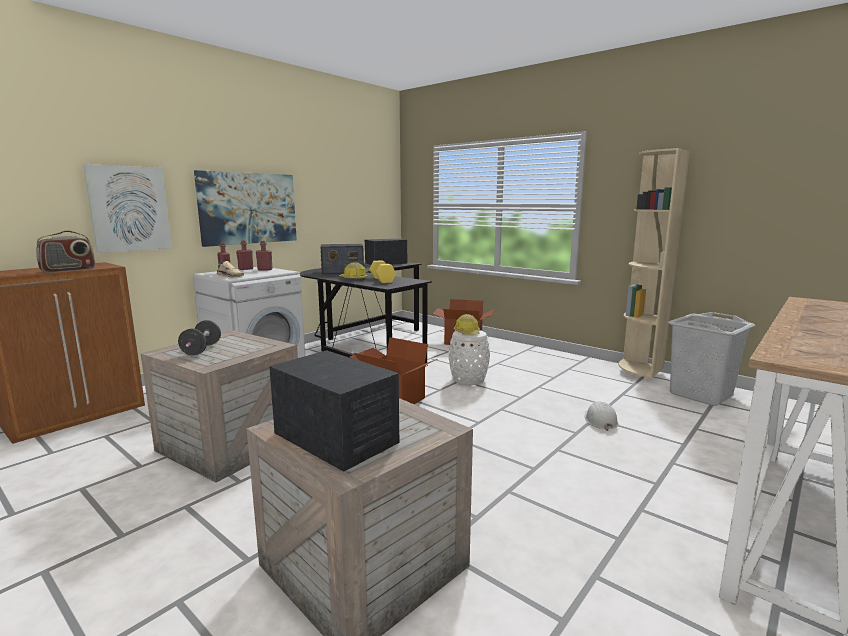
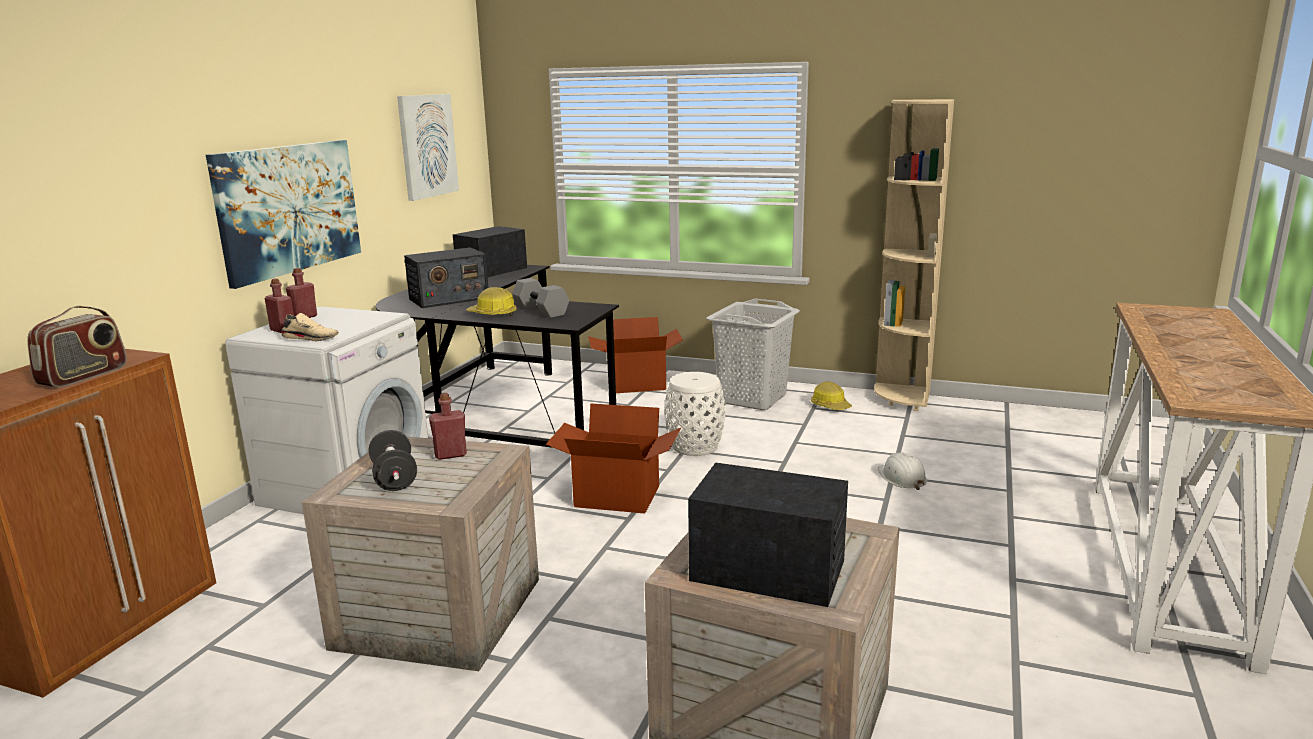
camera: 20 degrees left, 5 degrees up
picture [83,164,172,253] -> picture moved to [397,94,459,201]
red bottle [256,241,273,270] -> red bottle moved to [429,393,467,460]
yellow dumbbell [369,260,396,283] -> grey dumbbell [512,278,569,318]
hard hat [454,314,480,335] -> hard hat moved to [811,381,852,410]
grey laundry basket [667,312,756,406] -> grey laundry basket moved to [706,299,800,410]

